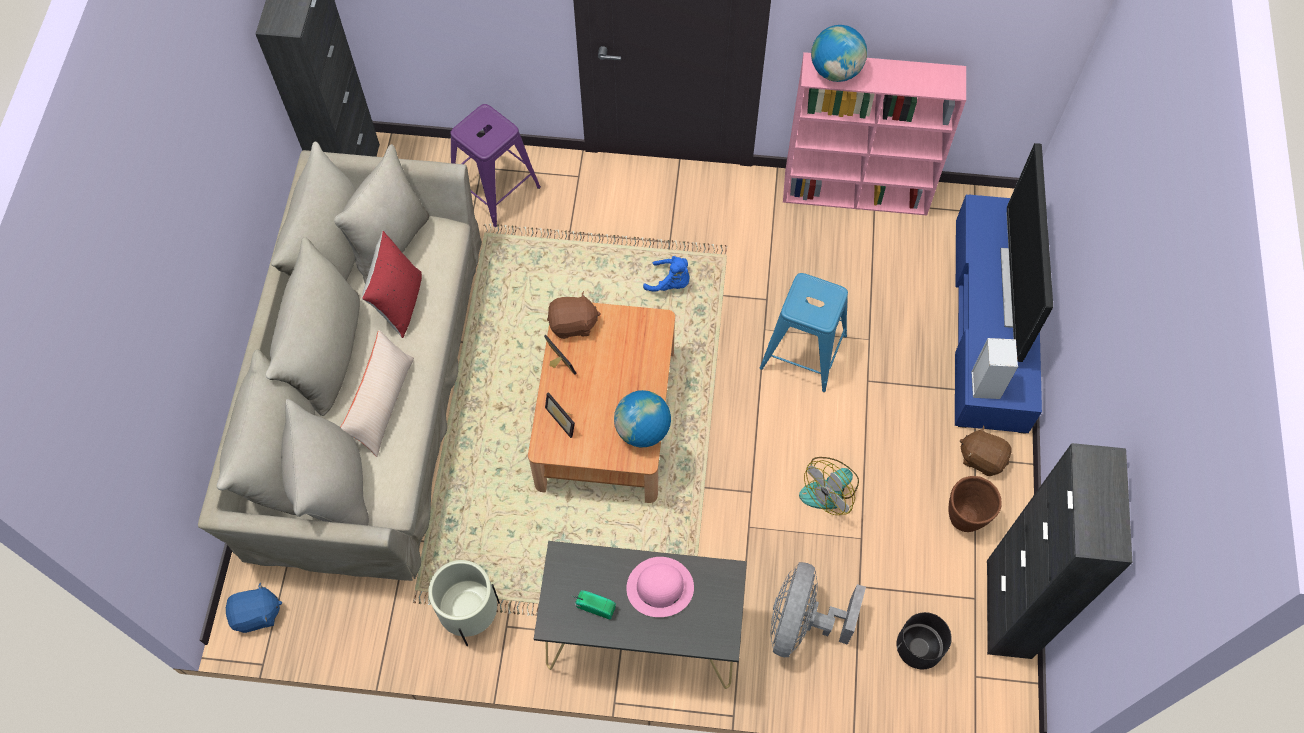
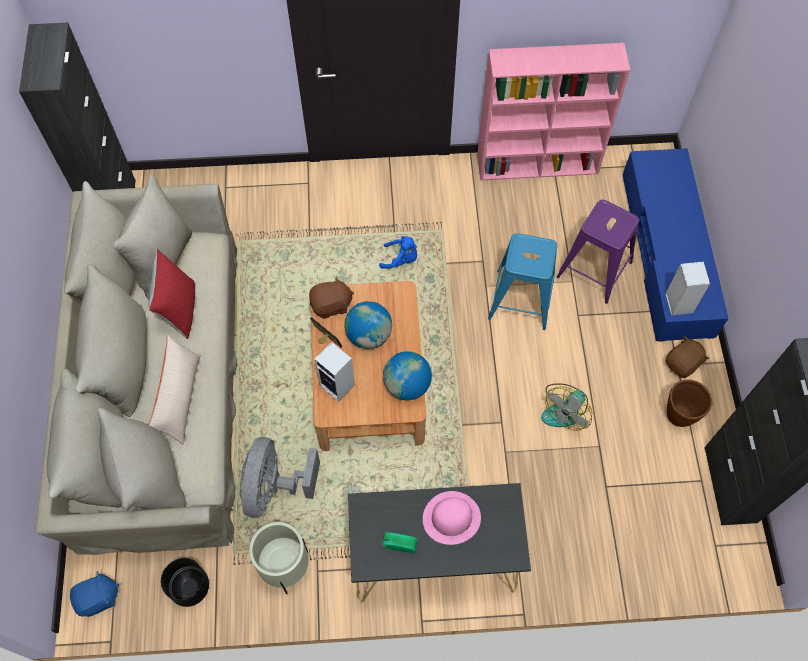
camera: 10 degrees left, 0 degrees up
purple stool [450,104,541,227] -> purple stool moved to [557,200,640,304]
picture frame [545,392,575,438] -> speaker [314,342,355,402]
grey fan [770,562,866,657] -> grey fan moved to [240,437,320,518]
globe [811,25,867,82] -> globe moved to [344,301,392,349]
black planter [897,612,952,669] -> black planter moved to [161,558,209,607]
brown plush toy [960,425,1011,476] -> brown plush toy turned 120 degrees clockwise [666,336,709,379]
television [1000,143,1053,362] -> none

